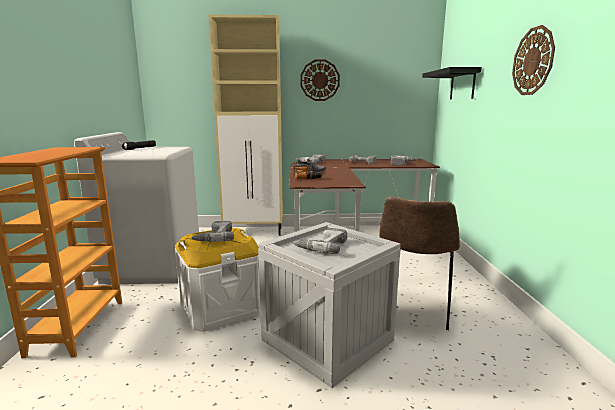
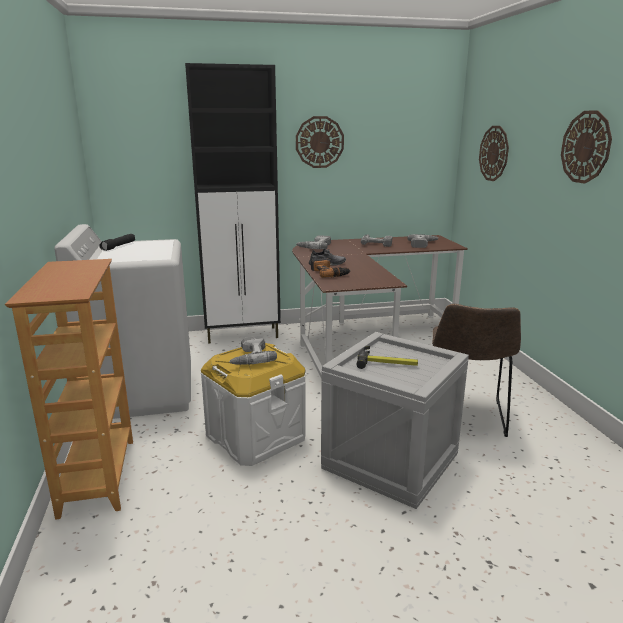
camera: 10 degrees left, 5 degrees up
beige cabinet [208,15,283,236] -> black cabinet [185,63,281,344]
power drill [293,228,347,254] -> hammer [356,346,418,369]
black shelf [422,67,482,99] -> wall clock [479,126,509,181]

